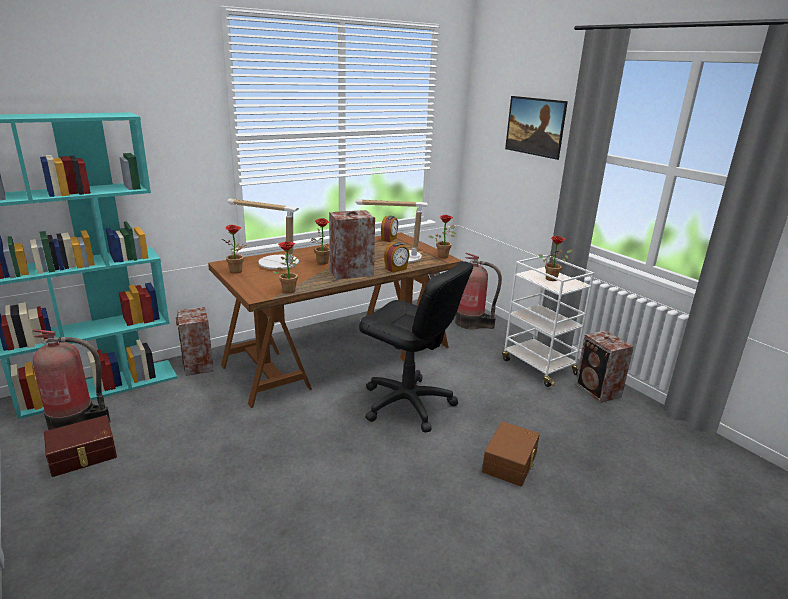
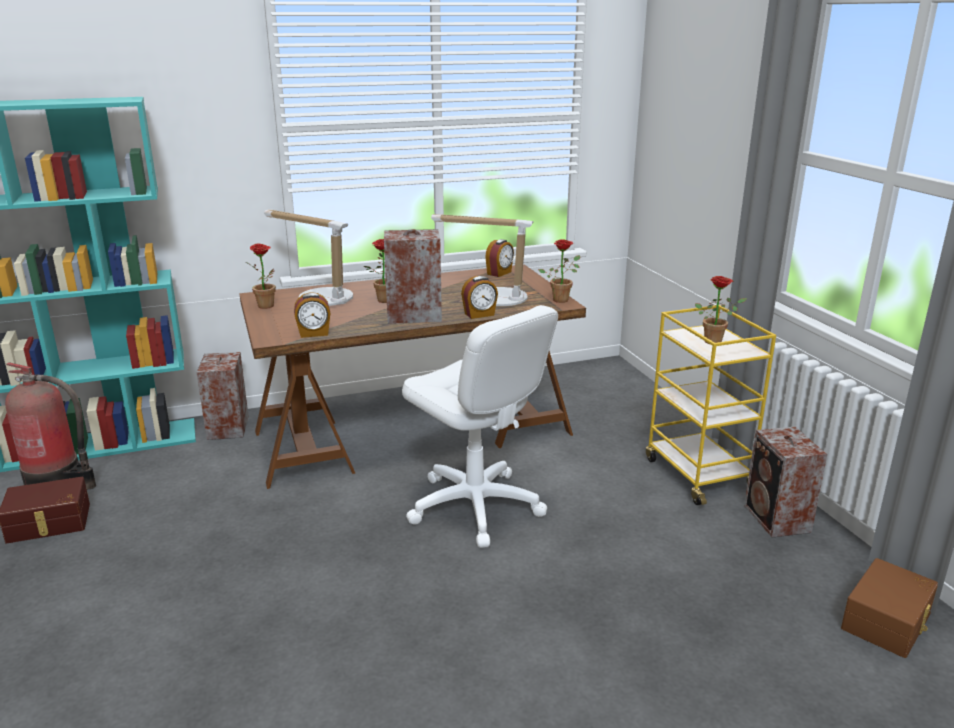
camera: 15 degrees right, 0 degrees up
potted plant [273,242,298,294] -> alarm clock [294,292,330,338]
black office chair [359,261,473,433] -> white office chair [402,305,558,548]
fire extinguisher [455,253,502,329] -> none
brown storage box [482,422,540,486] -> brown storage box moved to [841,558,938,658]
white cart [502,255,594,387] -> yellow cart [646,305,776,505]
picture [505,96,568,160] -> none

